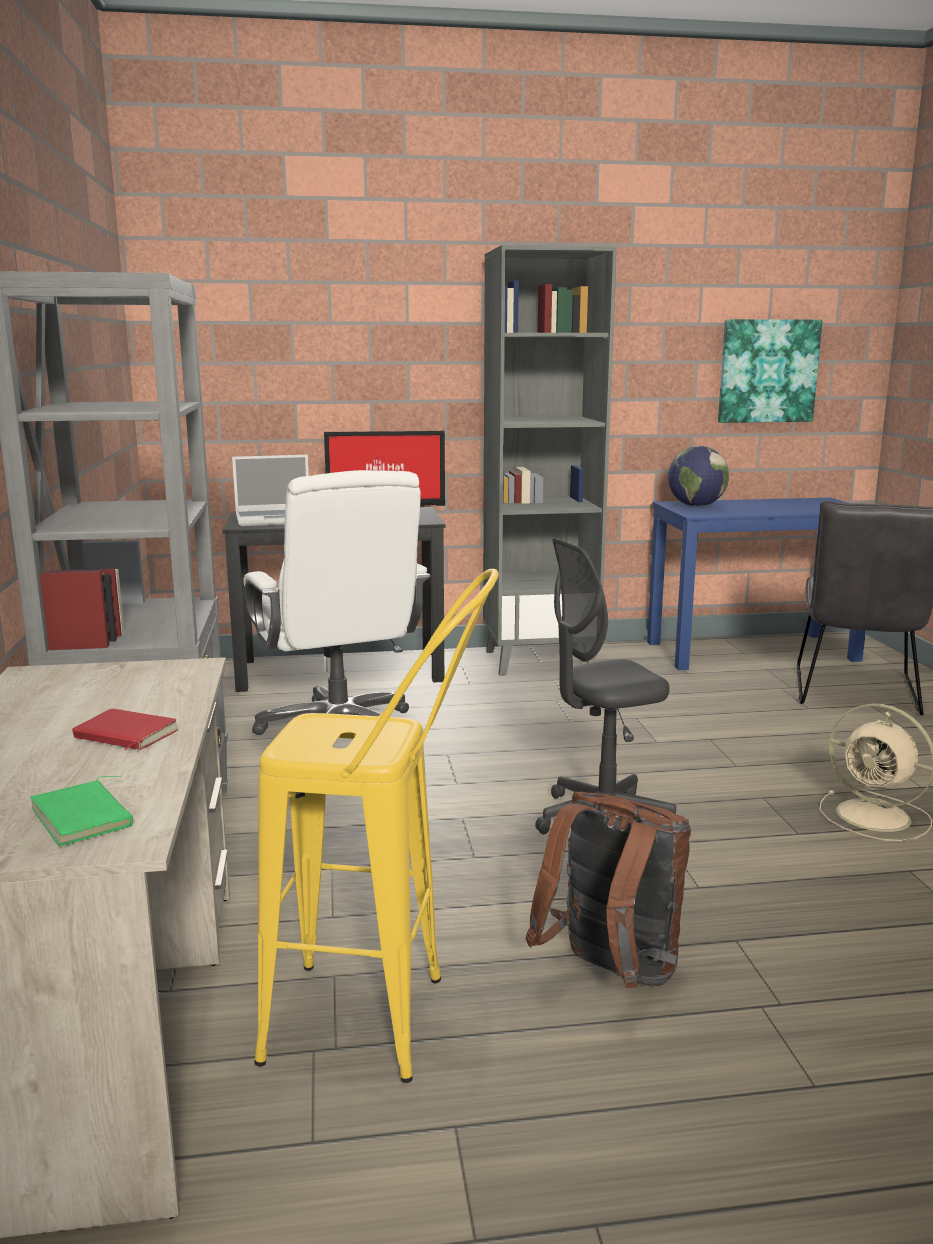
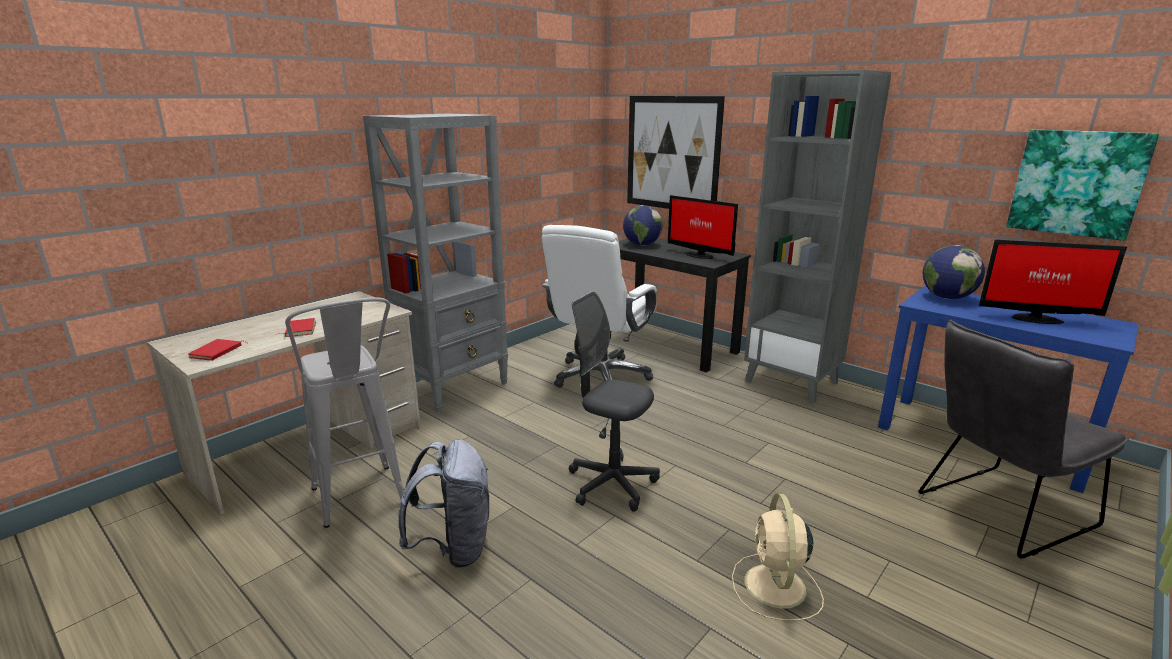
camera: 50 degrees right, 5 degrees up
green book [30,776,133,846] -> red book [188,339,247,361]
laptop [232,455,309,526] -> globe [623,205,663,246]
yellow stool [254,569,498,1083] -> grey stool [285,297,404,528]
brown backpack [526,791,691,988] -> grey backpack [398,439,489,568]
none -> picture [627,96,725,209]
none -> monitor [979,239,1127,324]

